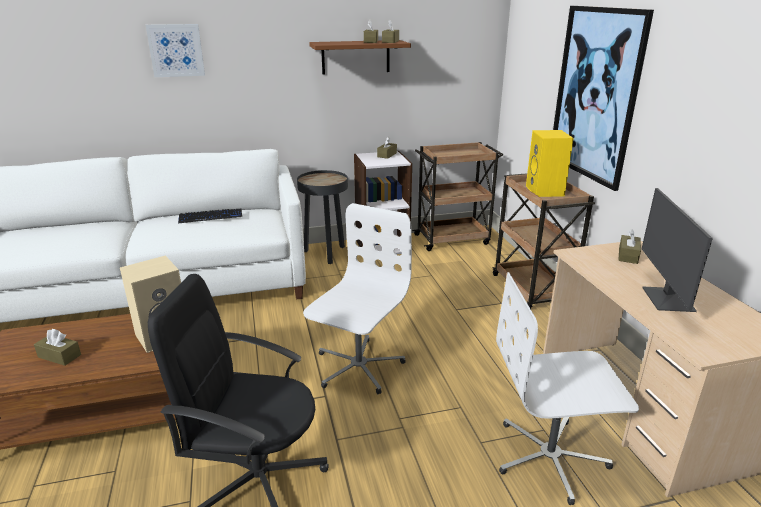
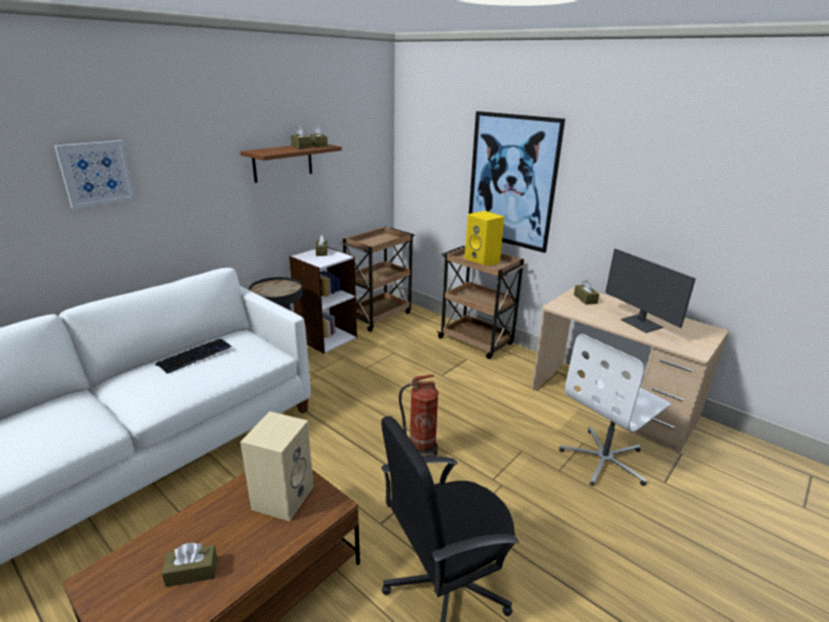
camera: 35 degrees left, 0 degrees up
white office chair [303,203,412,394] -> fire extinguisher [399,374,439,457]

